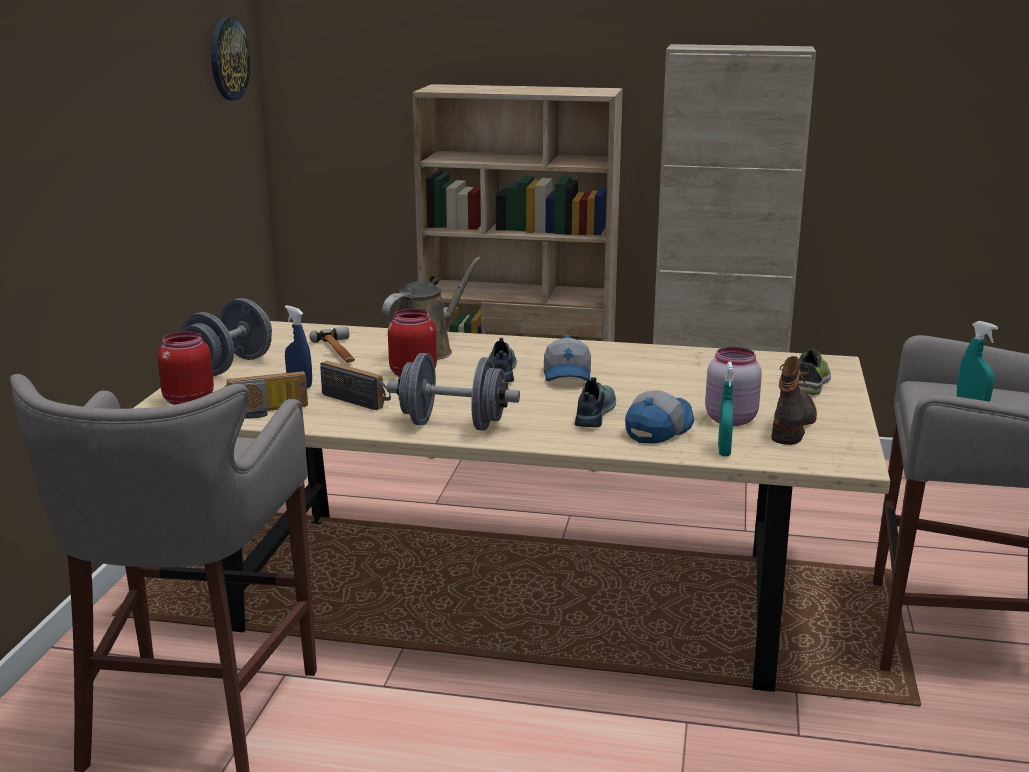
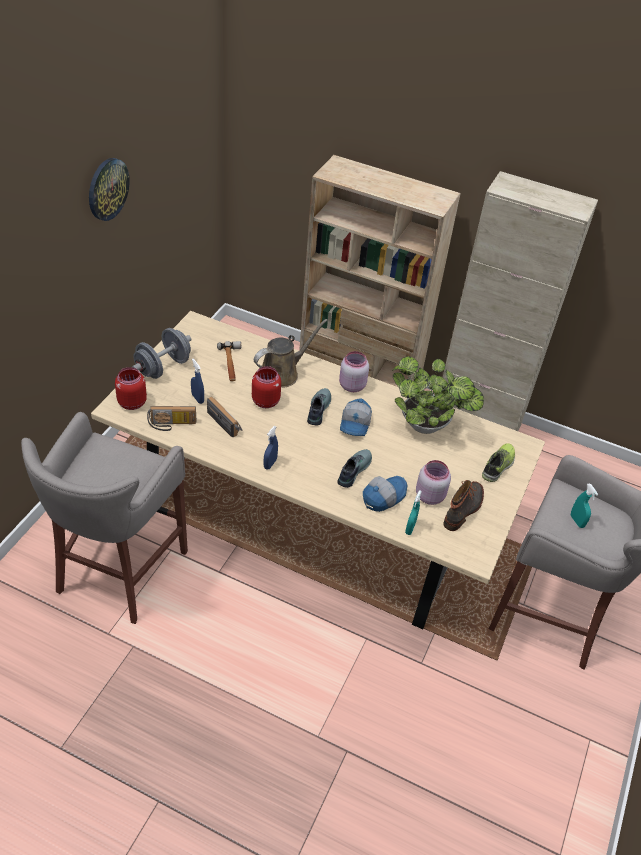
camera: 10 degrees right, 25 degrees up
wall clock [211,18,250,100] -> wall clock moved to [89,158,130,221]
grey dumbbell [387,353,520,431] -> blue spray bottle [264,426,278,470]
none -> pink jar [339,351,369,392]
none -> potted plant [393,356,484,434]

